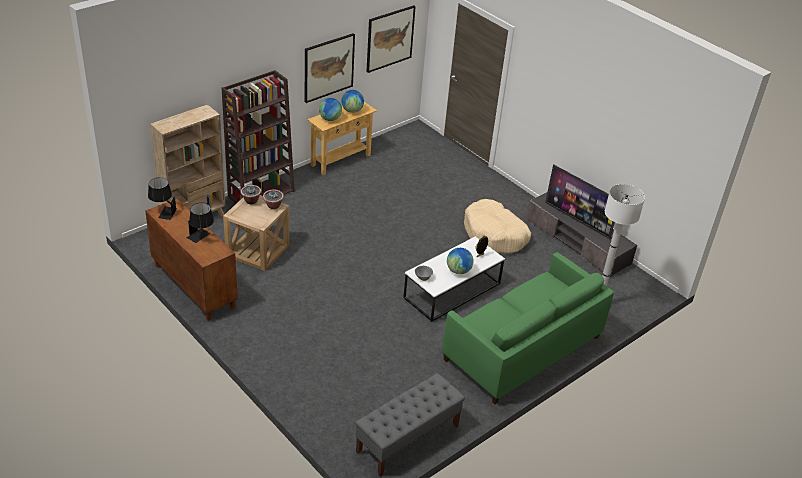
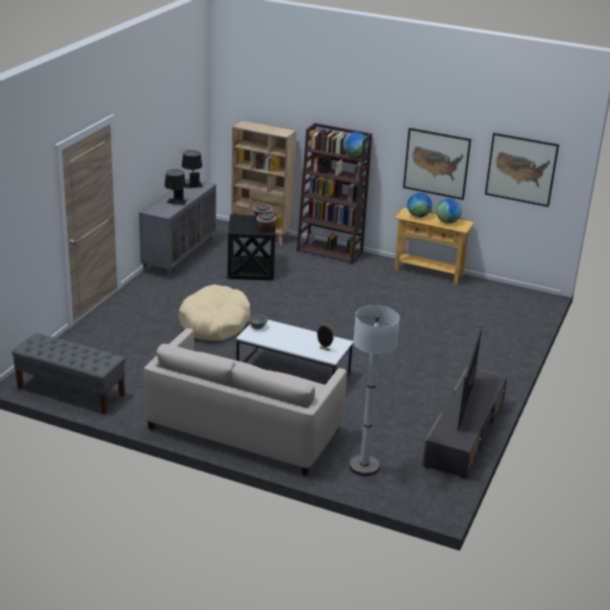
camera: 65 degrees right, 10 degrees down
brown cabinet [146,198,238,321] -> grey cabinet [139,178,216,279]
beige side table [223,195,289,271] -> black side table [227,215,276,281]
green sofa [442,252,614,404] -> beige sofa [144,328,347,476]
globe [447,248,474,274] -> globe moved to [343,132,368,157]
beige dog bed [464,199,531,253] -> beige dog bed moved to [179,284,251,341]

